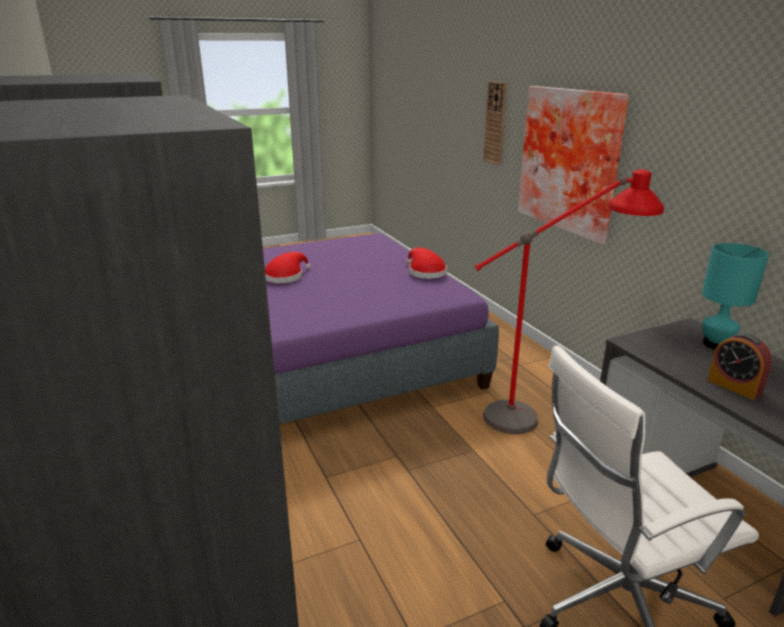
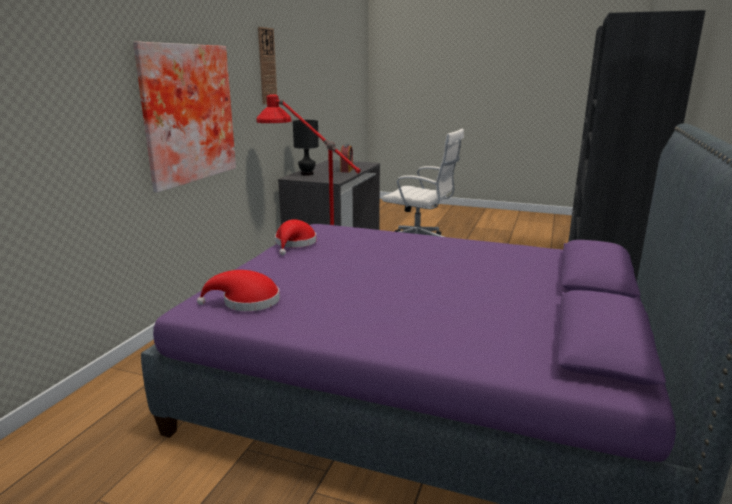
camera: 135 degrees left, 5 degrees down
red hat [265,252,311,283] -> red hat moved to [197,270,280,311]
wall clock [483,81,507,166] -> wall clock moved to [258,27,277,104]
turquoise table lamp [702,243,769,350] -> black table lamp [293,120,319,176]

